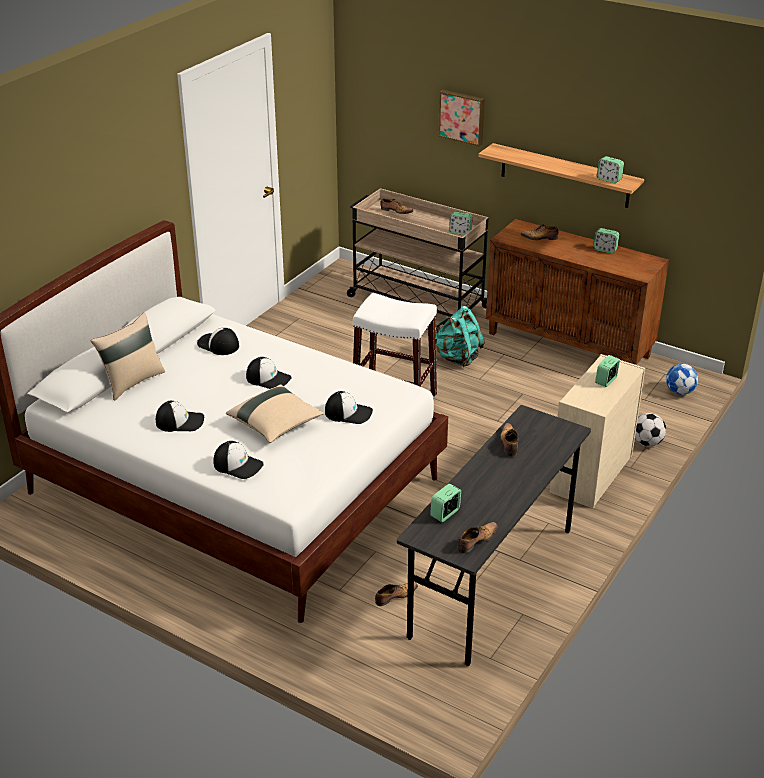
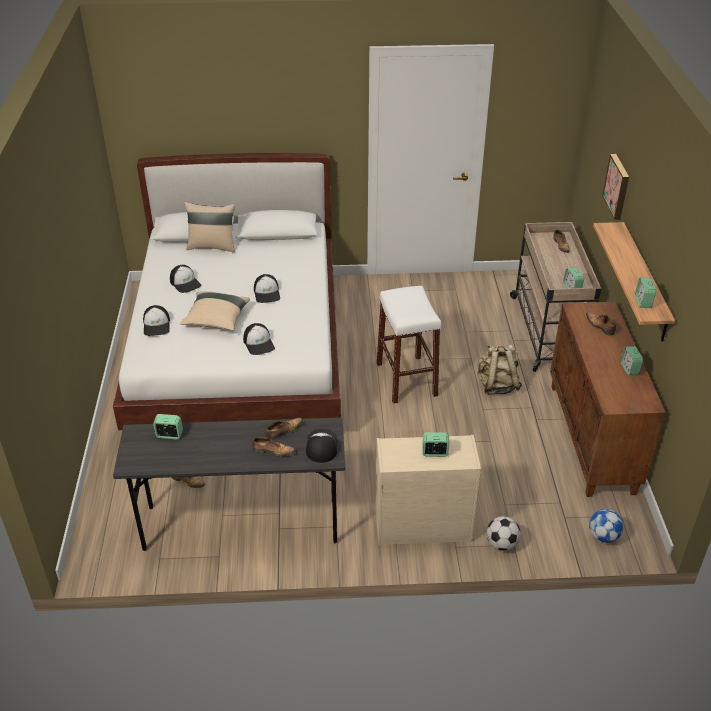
camera: 55 degrees right, 5 degrees up
cap [197,328,239,355] -> cap moved to [306,429,337,463]
turquoise backpack [435,306,485,367] -> beige backpack [477,344,522,395]
shoe [458,522,498,553] -> shoe moved to [252,437,295,456]

